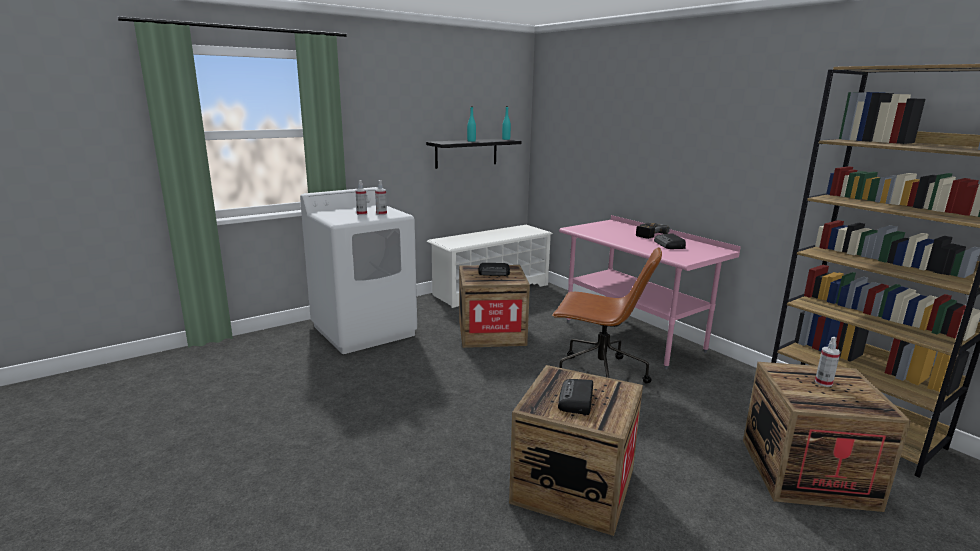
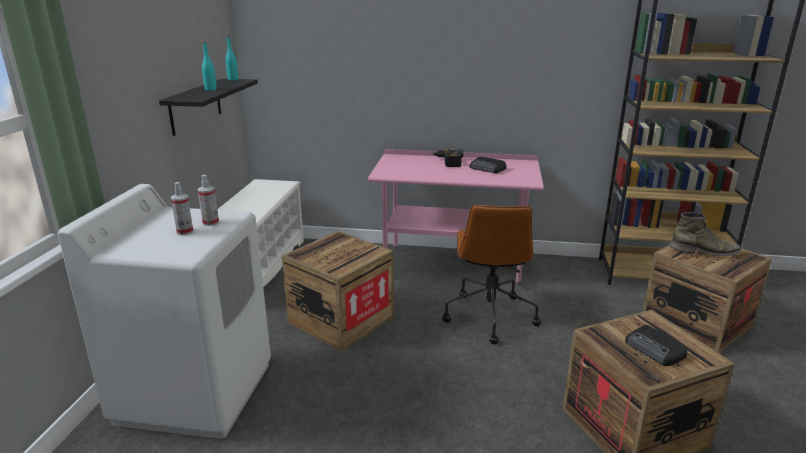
camera: 45 degrees left, 5 degrees up
radio [478,263,510,276] -> none
brown office chair [552,247,662,383] -> brown office chair turned 120 degrees clockwise [442,205,541,344]
spray bottle [815,337,840,387] -> green boot [670,212,742,256]

